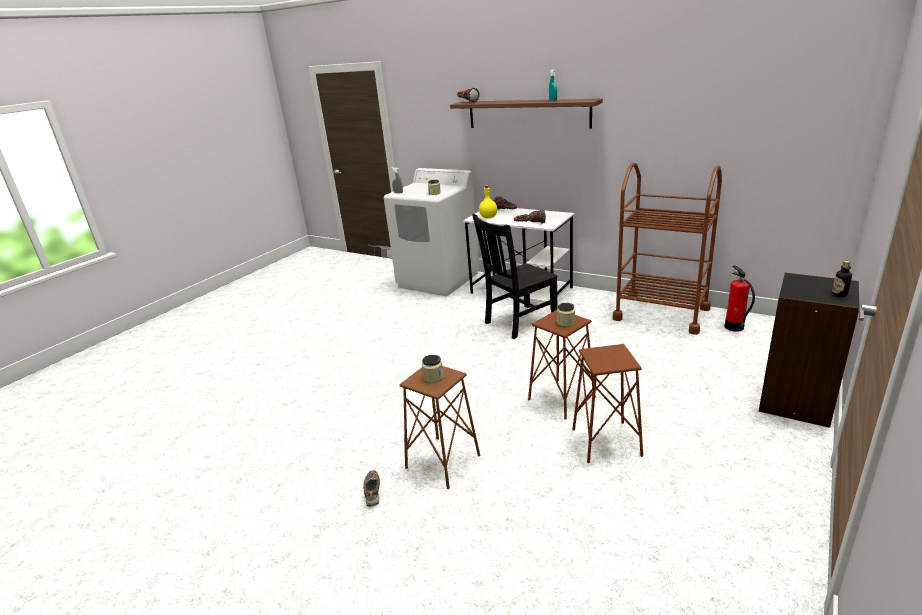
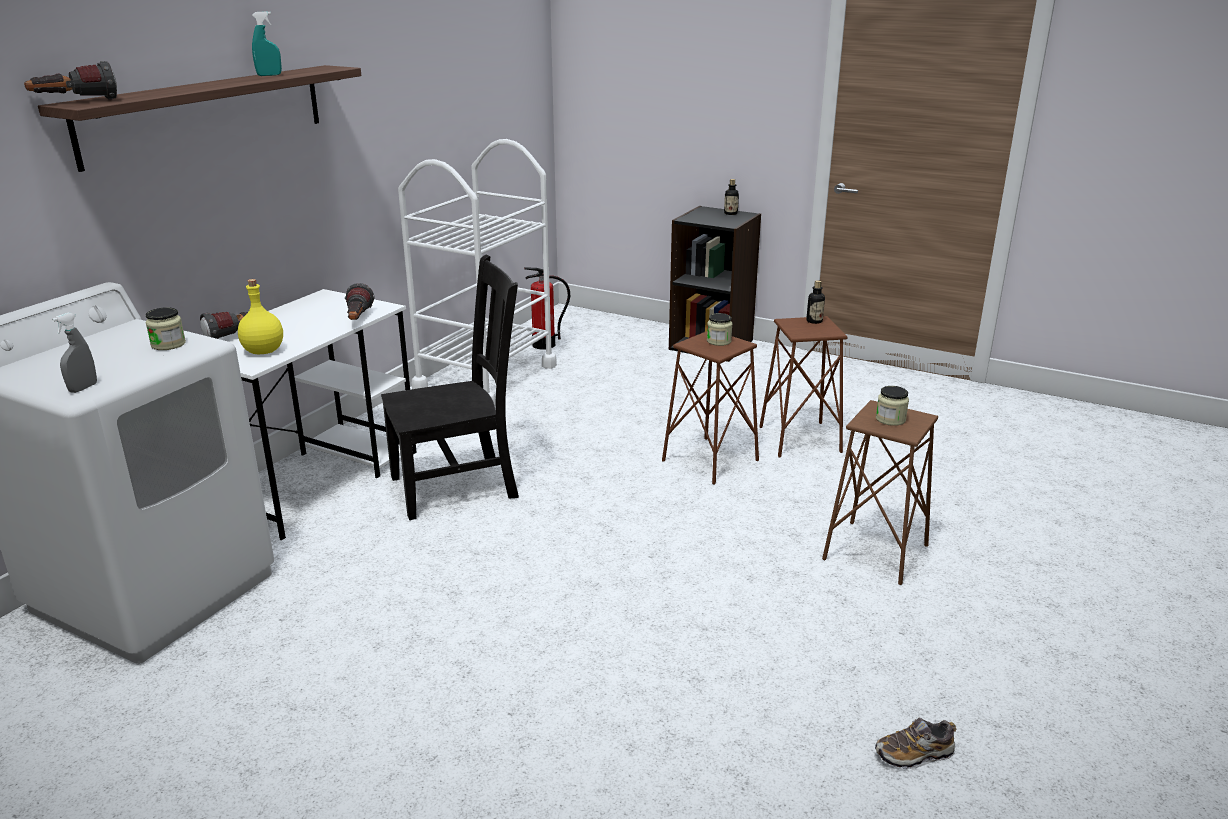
camera: 95 degrees left, 0 degrees up
shoe [363,470,380,507] -> shoe moved to [875,718,957,769]
black chair [472,214,558,339] -> black chair turned 75 degrees counterclockwise [381,255,519,520]
brown cart [613,162,722,335] -> white cart [398,139,557,405]
none -> bottle [806,280,825,324]

